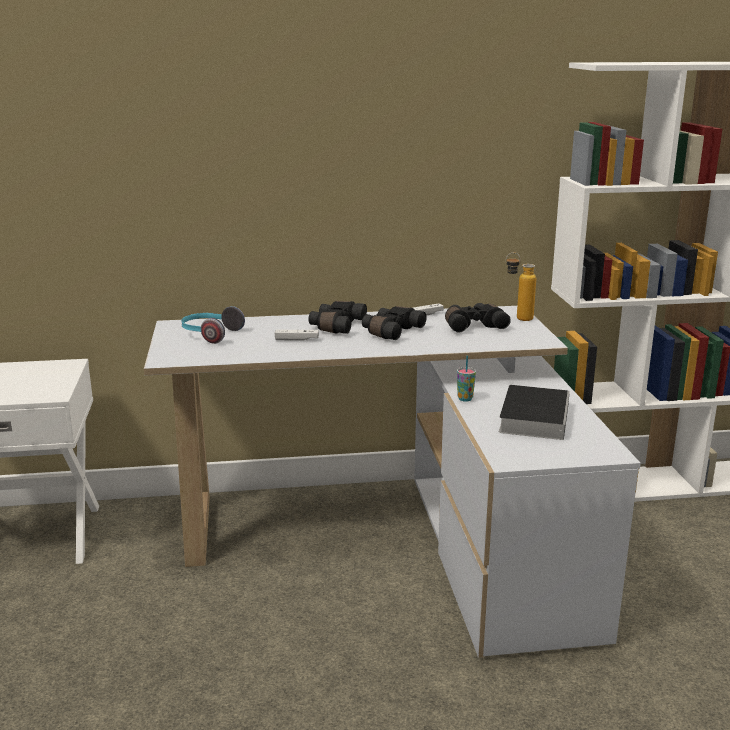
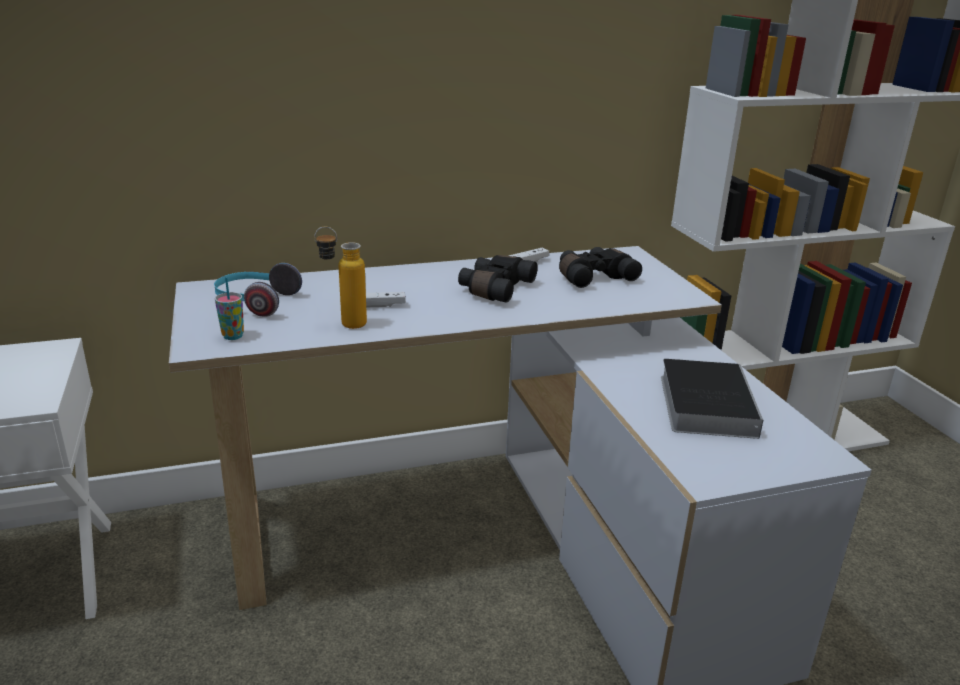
camera: 10 degrees left, 5 degrees up
black binoculars [308,301,367,334] -> none
cup [457,356,476,402] -> cup moved to [215,277,244,340]
bottle [506,253,536,321] -> bottle moved to [314,227,367,329]

